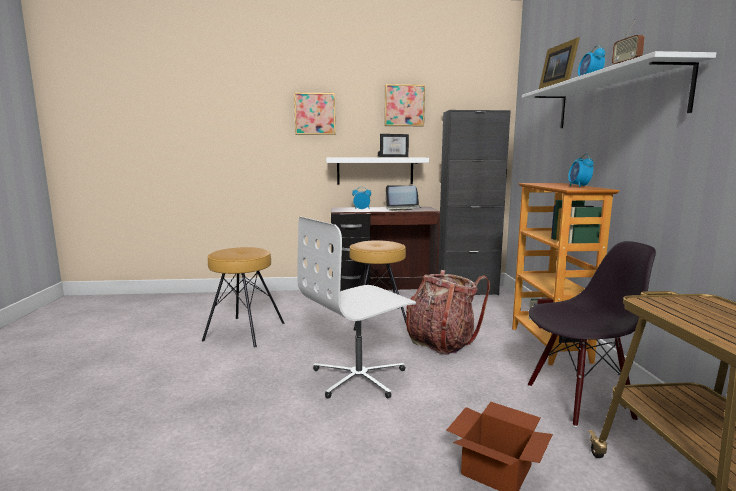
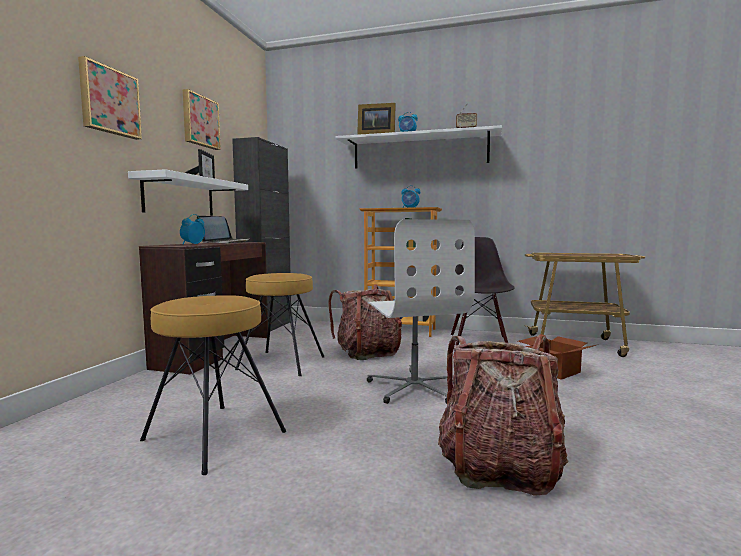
camera: 70 degrees left, 5 degrees down
none -> backpack [438,334,568,496]

